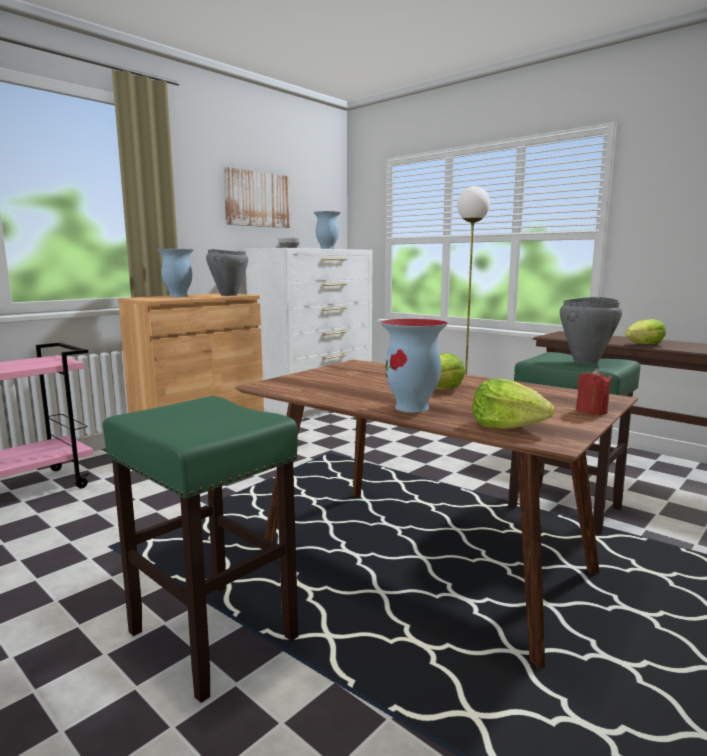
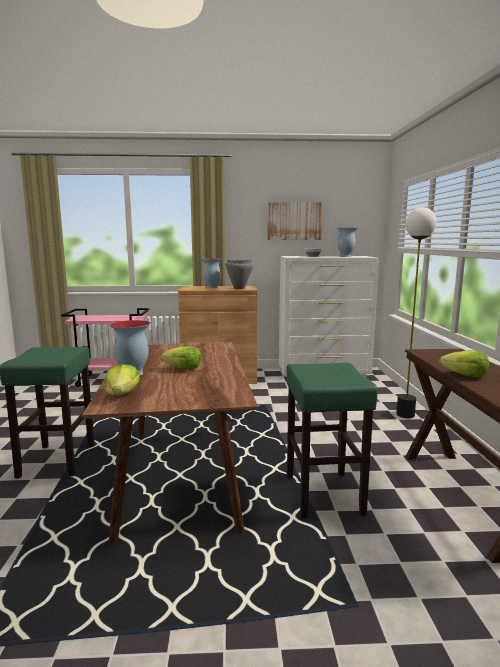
camera: 45 degrees right, 0 degrees up
grey cooking pot [560,297,622,364] -> none
red candle [576,368,612,415] -> none

